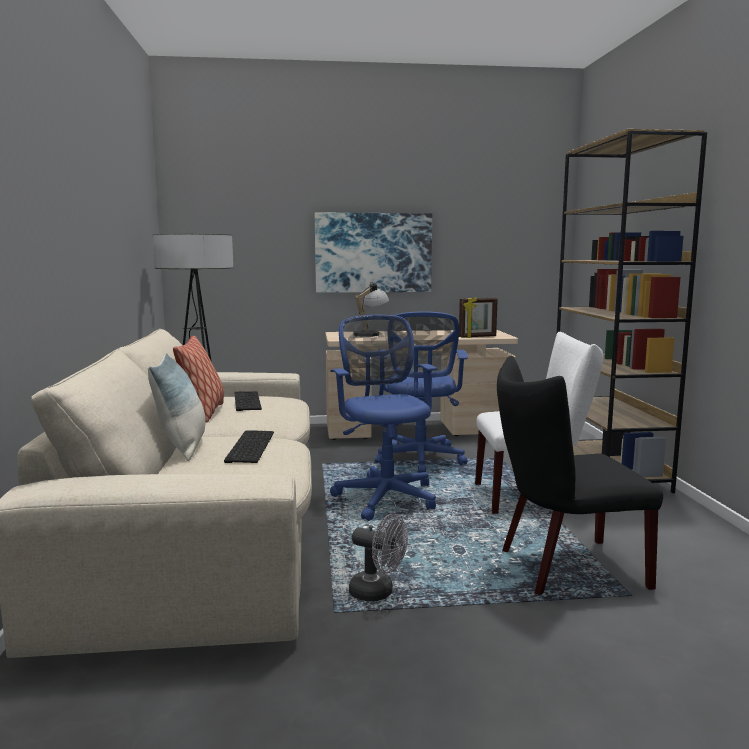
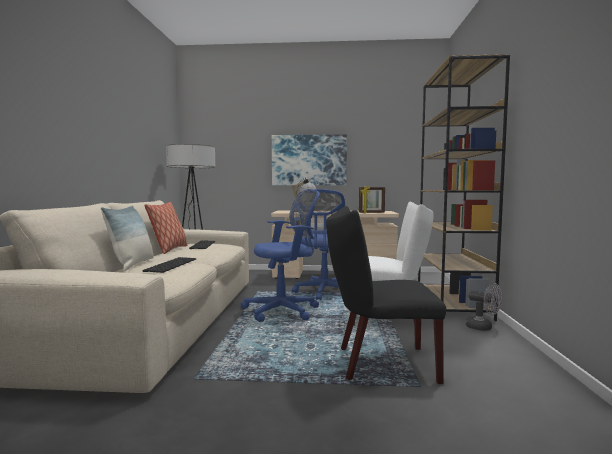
camera: 10 degrees right, 5 degrees down
blue office chair [330,315,438,521] -> blue office chair turned 75 degrees clockwise [241,189,320,322]
grey fan [349,514,408,602] -> grey fan moved to [466,283,502,331]

